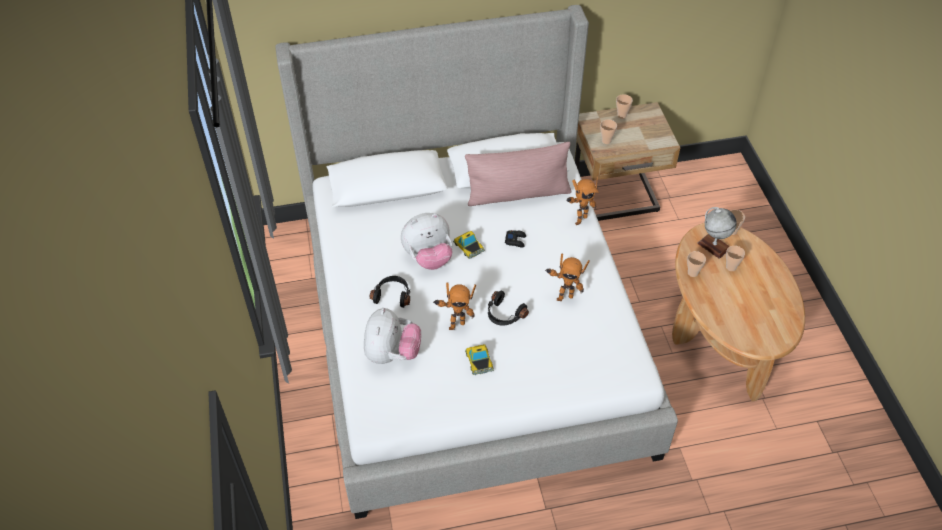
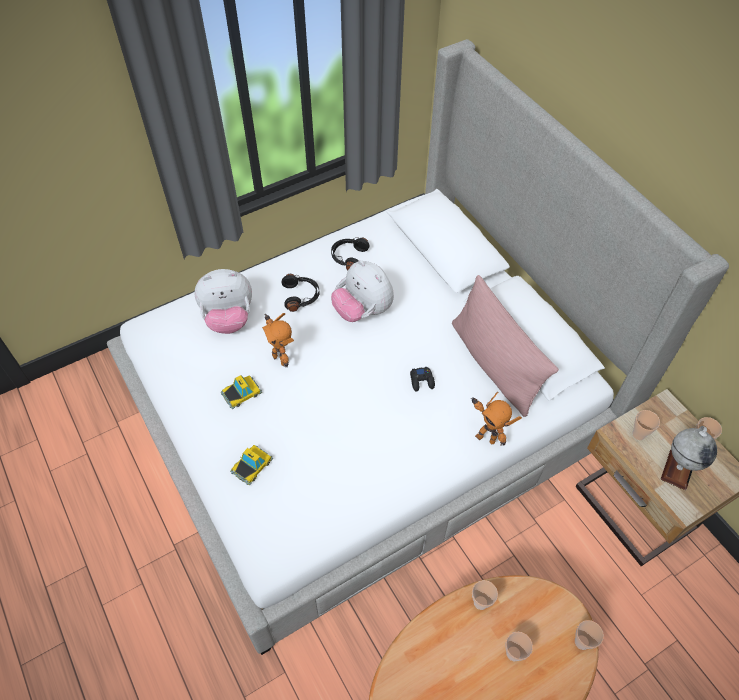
camera: 70 degrees right, 5 degrees up
toy car [453,231,485,259] -> toy car moved to [230,445,273,486]
black headphones [488,290,529,326] -> black headphones moved to [331,237,370,270]
toy robot [545,254,590,301] -> none
globe [697,207,737,259] -> globe moved to [661,426,717,490]

